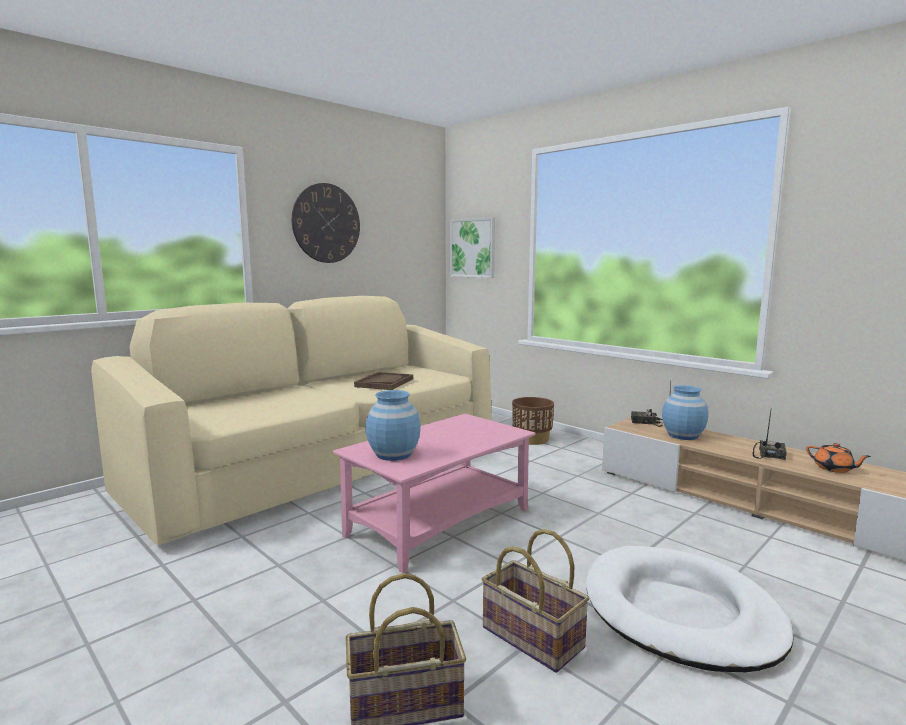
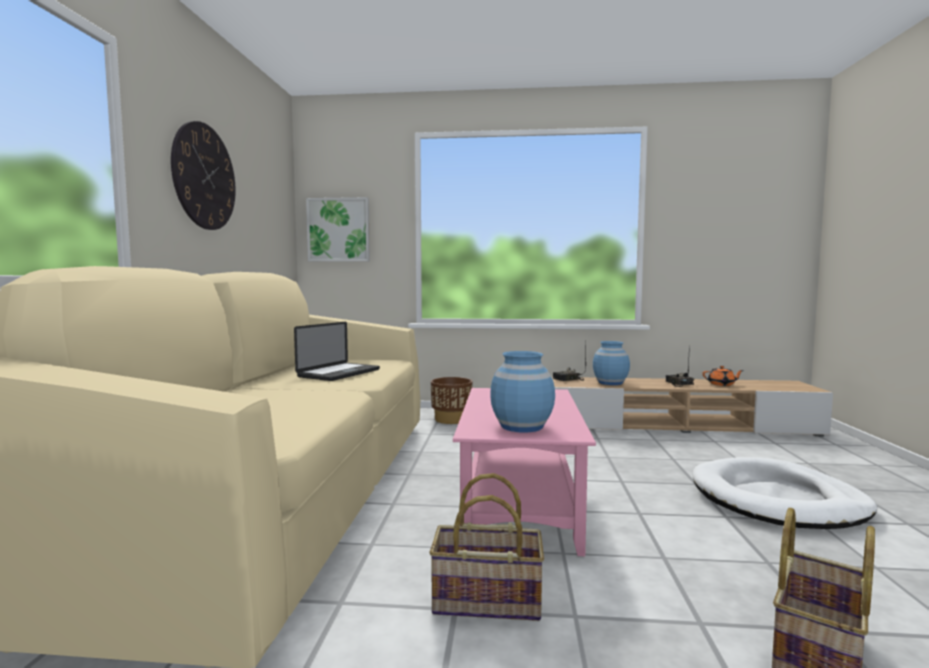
camera: 40 degrees left, 5 degrees down
brown tray [354,372,413,390] -> laptop [294,322,380,381]
basket [482,529,590,673] -> basket moved to [429,473,544,621]

